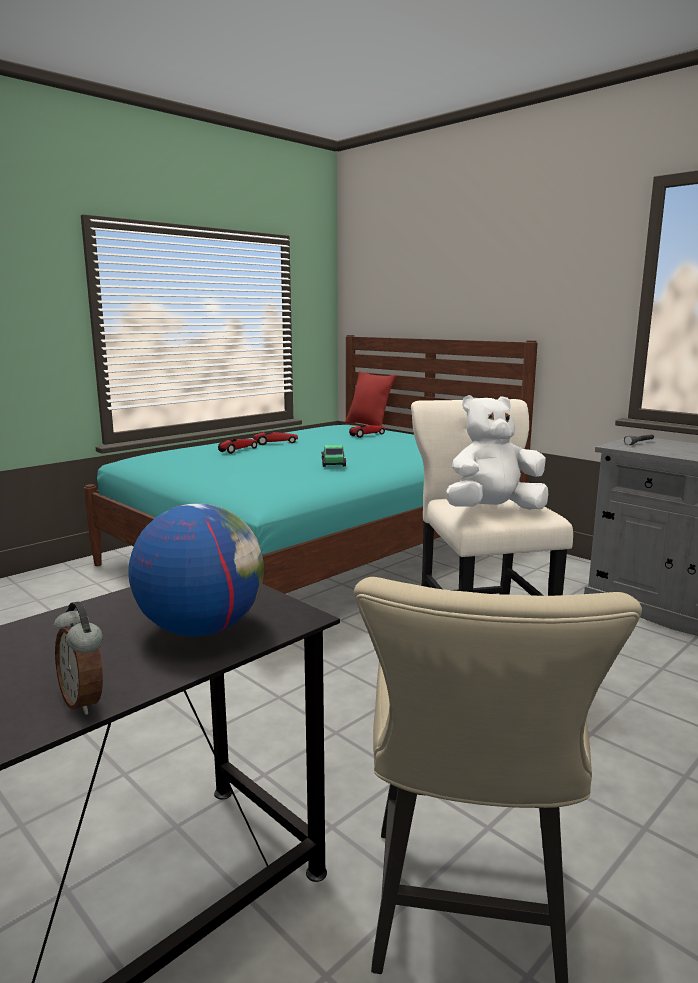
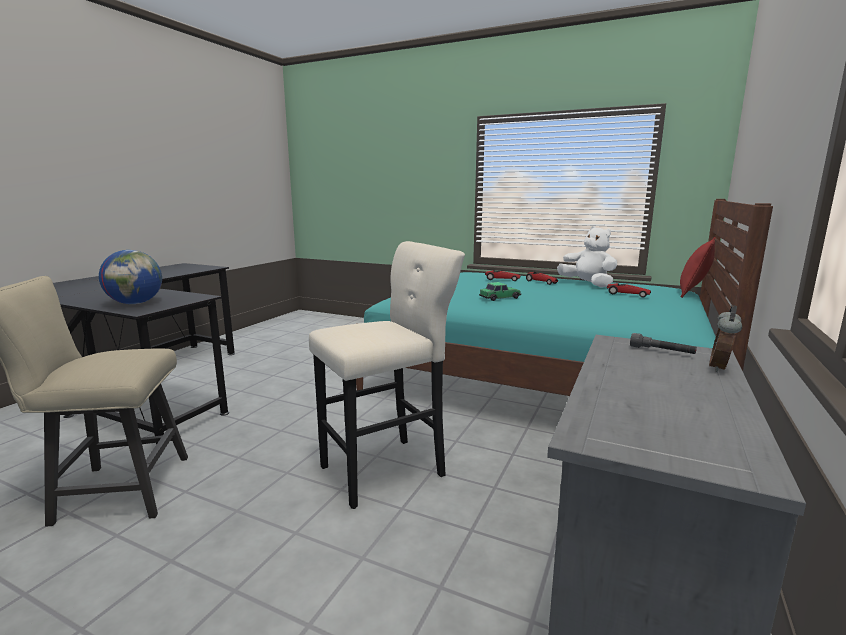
camera: 70 degrees right, 0 degrees up
alarm clock [54,602,103,715] -> alarm clock moved to [709,305,742,372]
white plush toy [446,395,548,510] -> white plush toy moved to [557,226,617,288]

